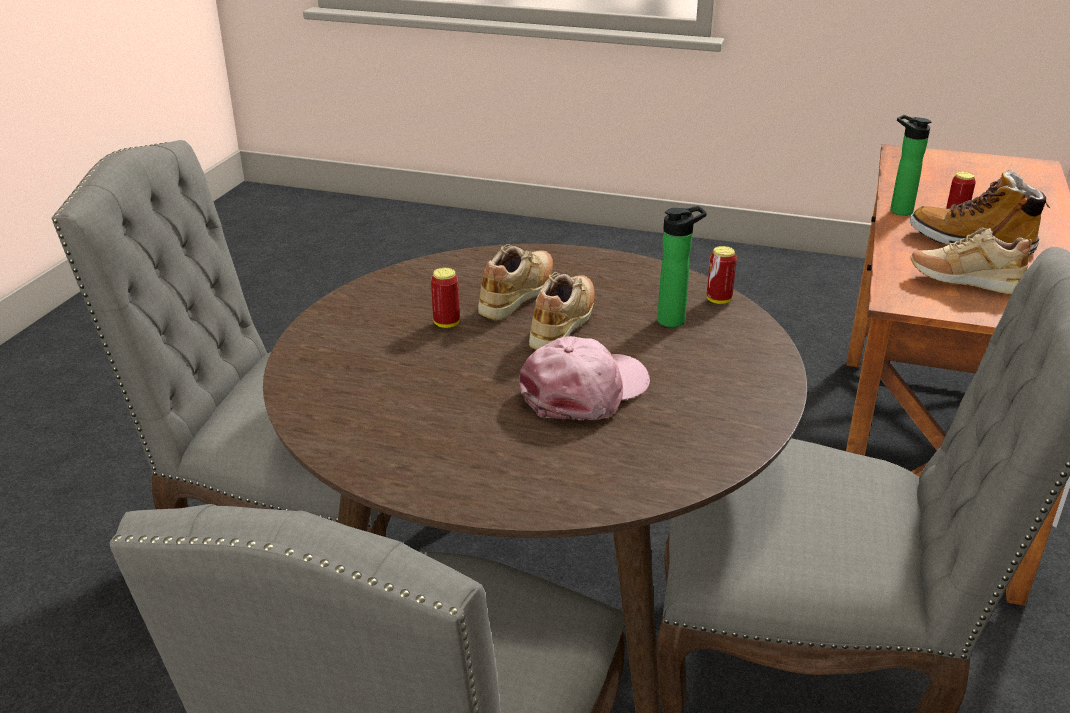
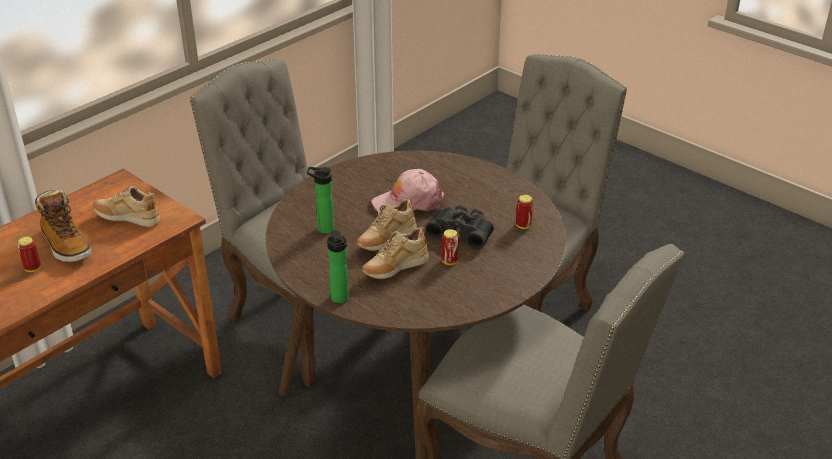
camera: 155 degrees left, 5 degrees up
can [707,246,737,304] -> can moved to [516,195,534,229]
bottle [890,115,931,216] -> bottle moved to [327,230,349,303]
beige shoe [910,227,1032,295] -> beige shoe turned 150 degrees clockwise [93,185,160,228]
none -> black binoculars [425,205,494,249]

